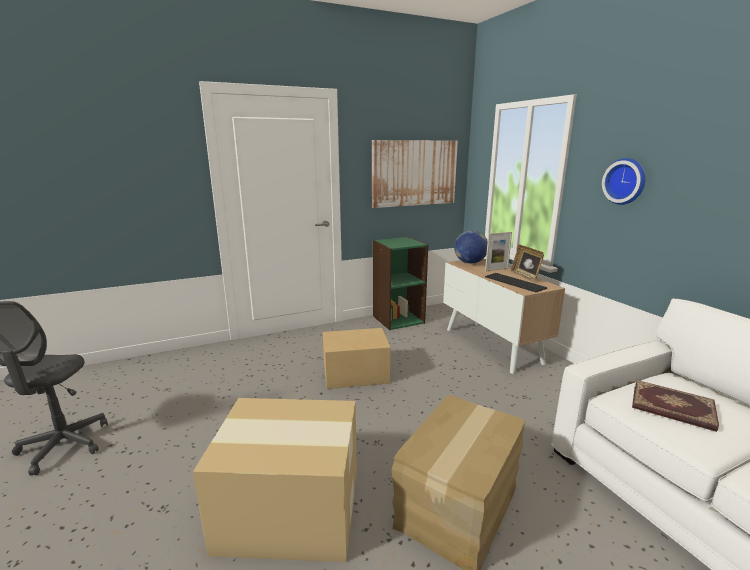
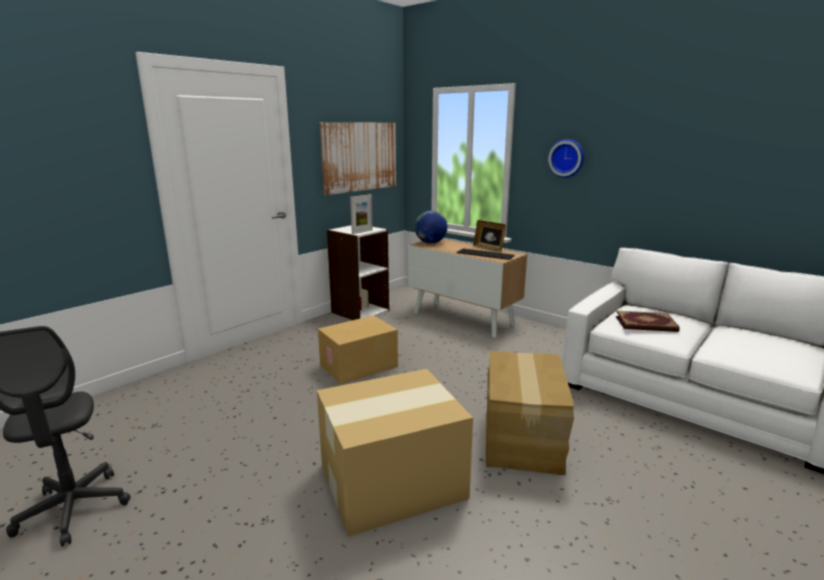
camera: 25 degrees left, 0 degrees up
green bookcase [373,237,428,330] -> white bookcase [327,225,389,320]
picture frame [485,232,512,271] -> picture frame moved to [350,194,373,234]

